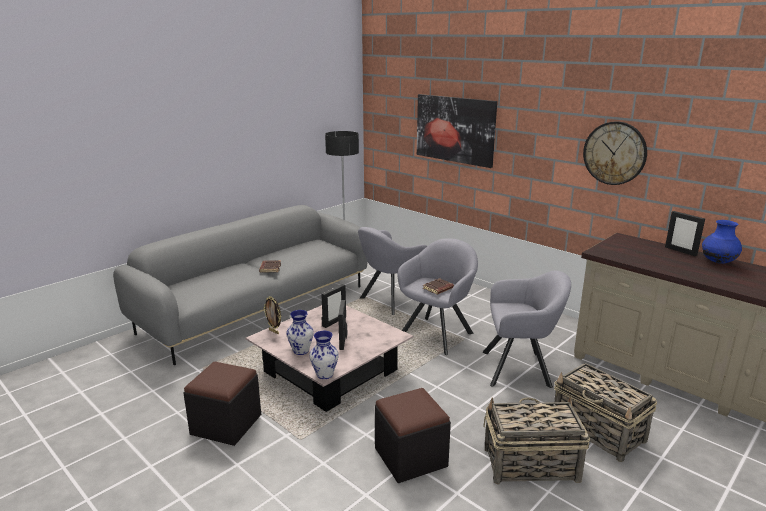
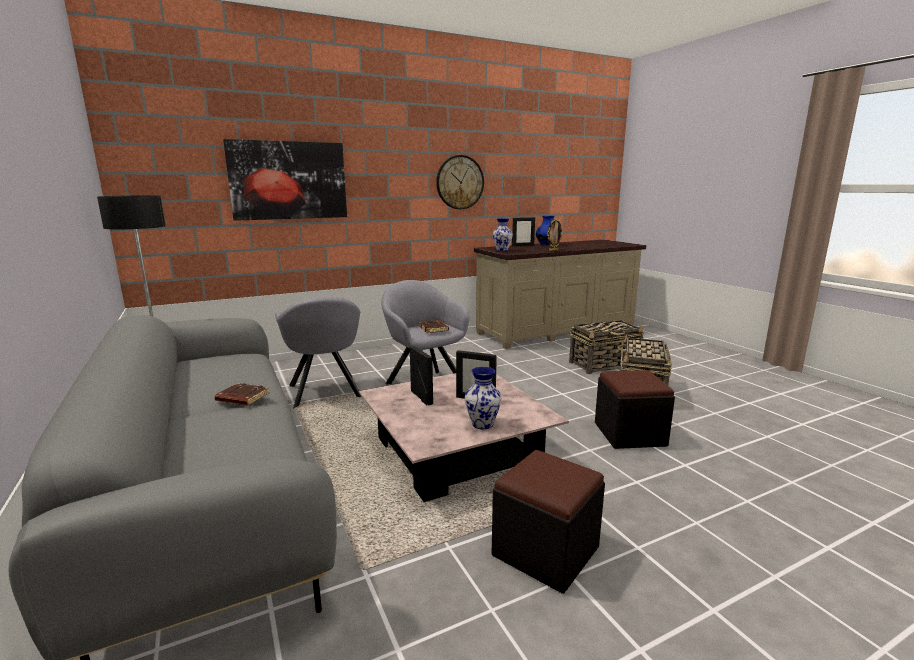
camera: 70 degrees left, 5 degrees down
picture frame [263,296,281,334] -> picture frame moved to [547,219,563,251]
vase [310,331,339,379] -> vase moved to [493,218,513,251]
grey armchair [483,270,571,388] -> none

